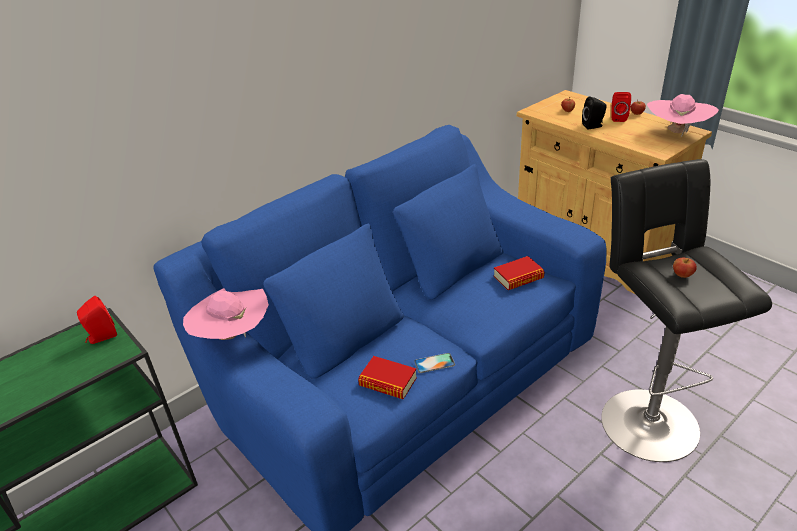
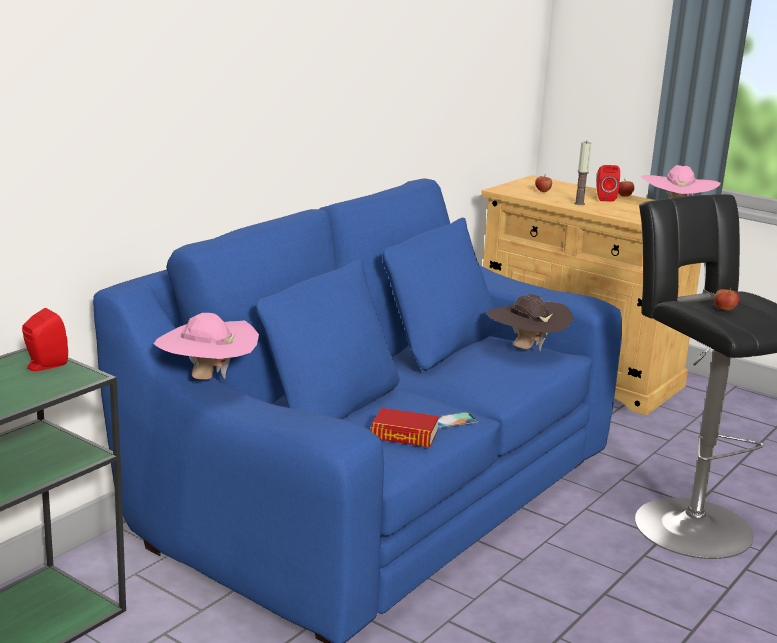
camera: 15 degrees left, 15 degrees down
book [494,256,544,290] -> brown hat [486,294,574,351]
black speaker [582,96,607,129] -> candle [574,141,591,205]

